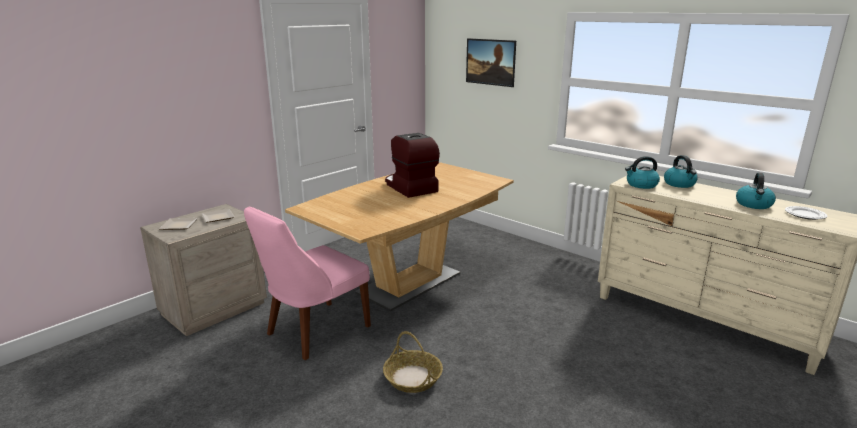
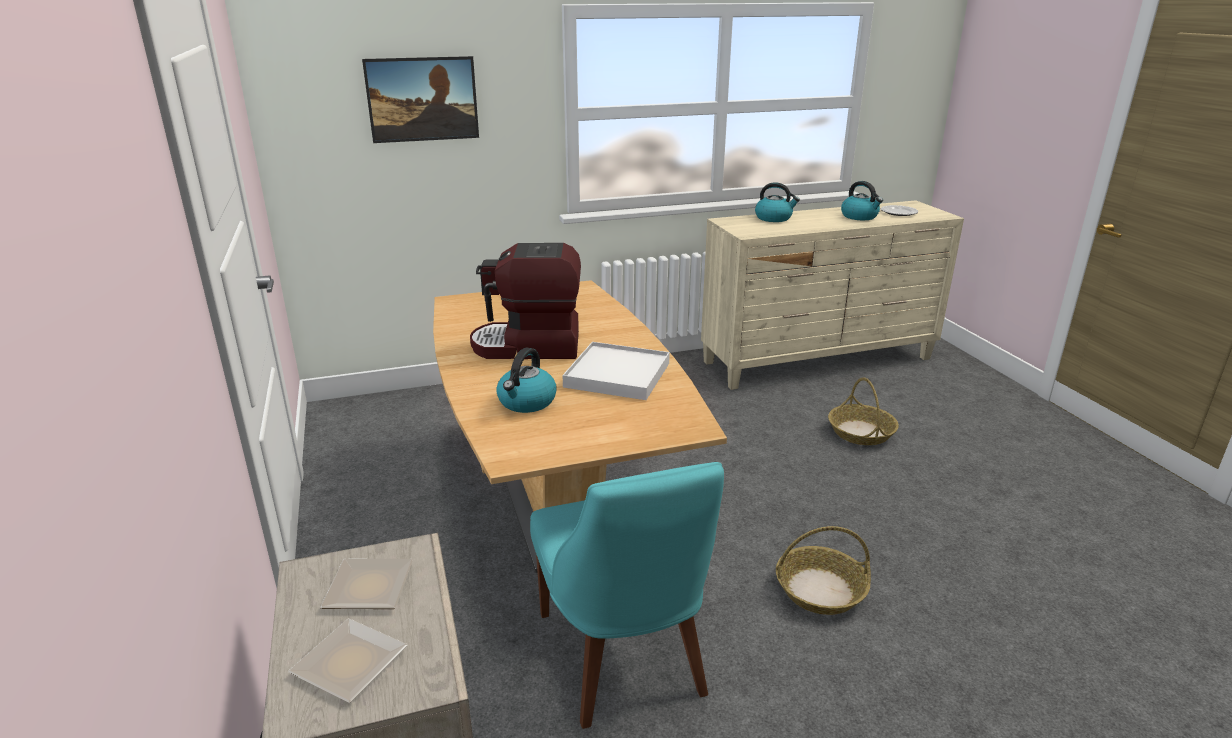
camera: 60 degrees left, 5 degrees up
pink chair [244,207,371,360] -> turquoise chair [530,462,724,729]
kettle [625,156,660,189] -> kettle moved to [496,348,557,413]
none -> white tray [562,342,670,400]
none -> basket [828,377,899,445]

